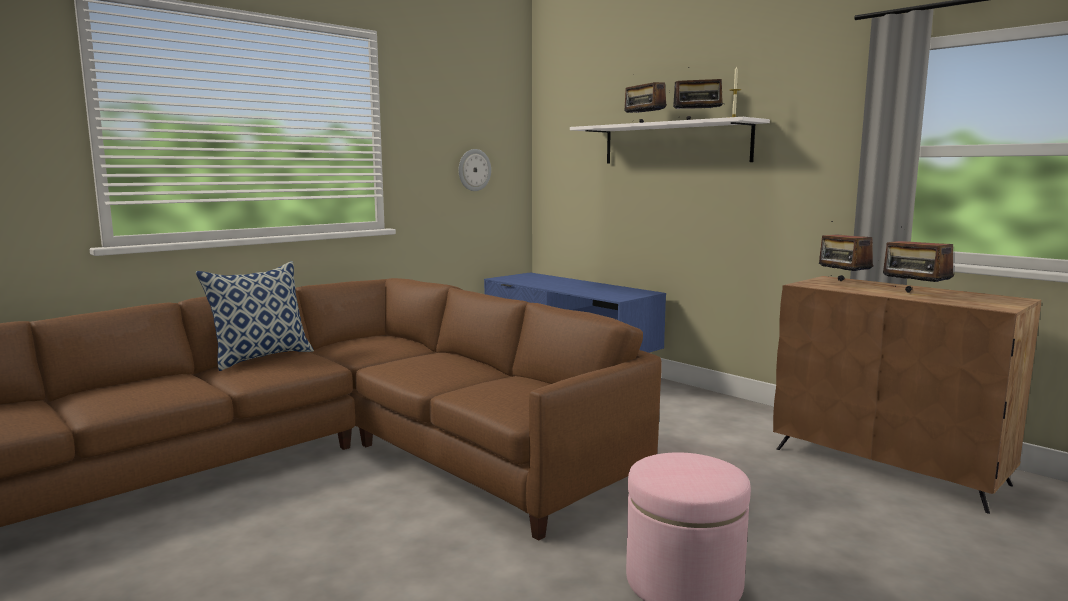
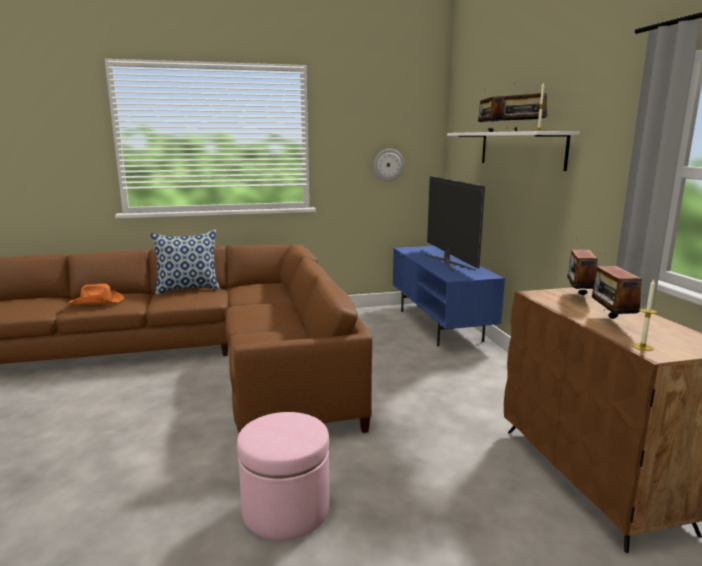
camera: 30 degrees right, 5 degrees up
none -> orange hat [68,284,124,305]
none -> television [425,176,485,271]
none -> candle [632,279,658,351]

